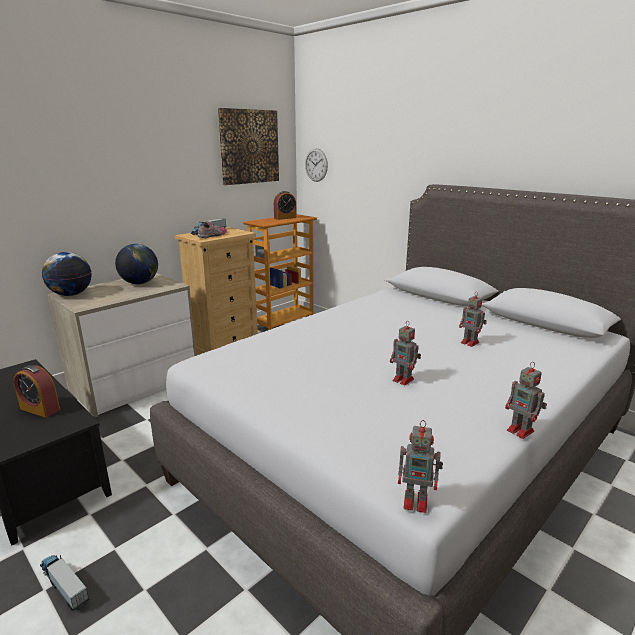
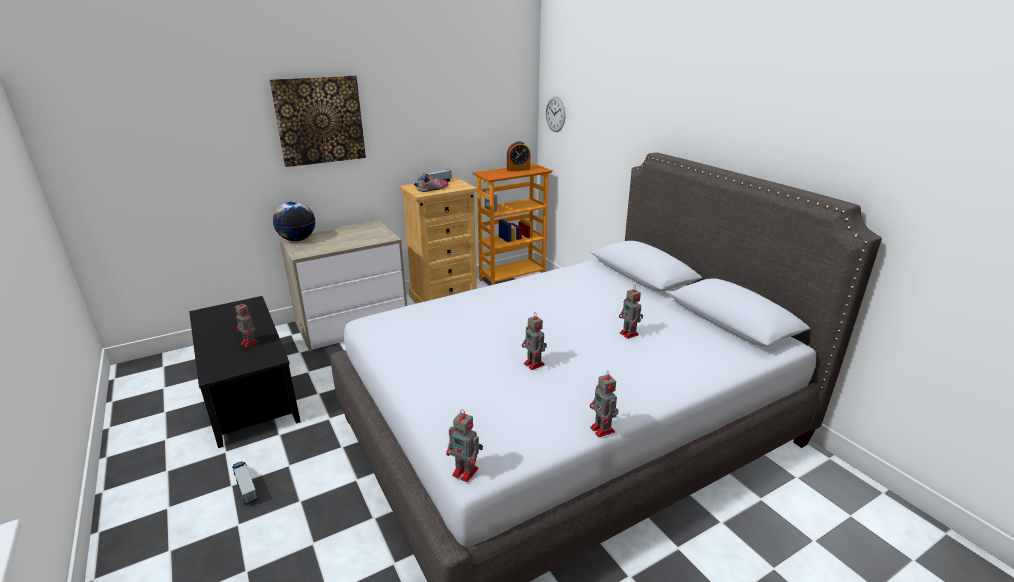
camera: 15 degrees right, 5 degrees up
alarm clock [14,365,60,418] -> toy robot [235,301,259,347]
globe [115,244,158,284] -> none
picture [217,108,279,185] -> picture moved to [270,76,366,167]

